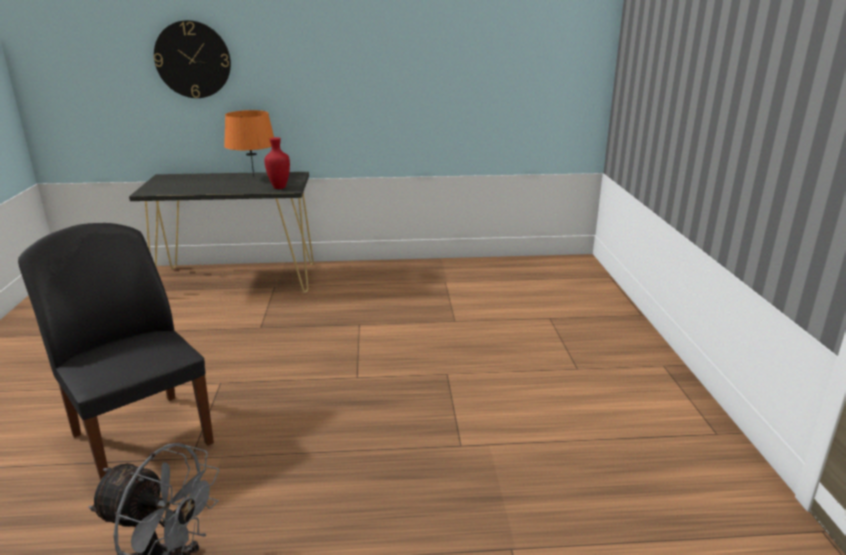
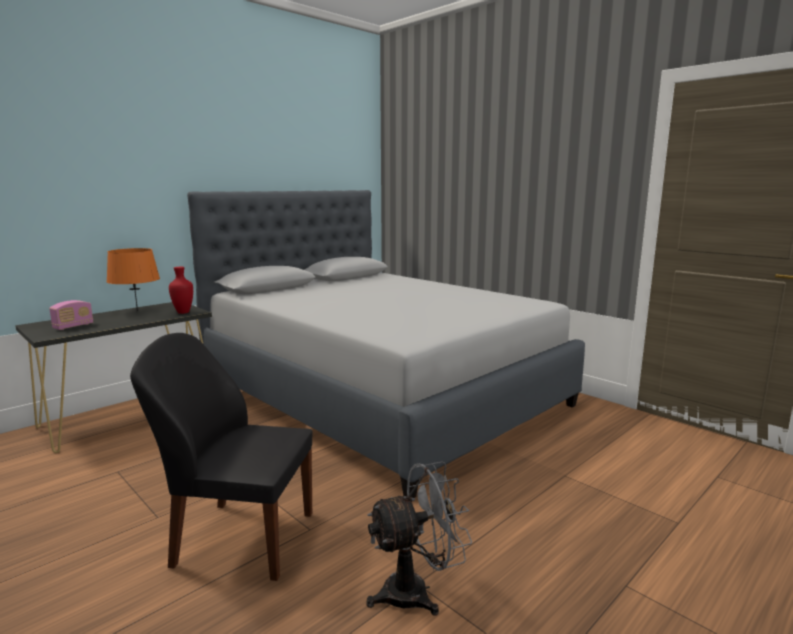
camera: 40 degrees left, 10 degrees down
wall clock [154,20,231,98] -> none
none -> radio [49,300,93,330]
none -> grey bed [187,190,585,498]

